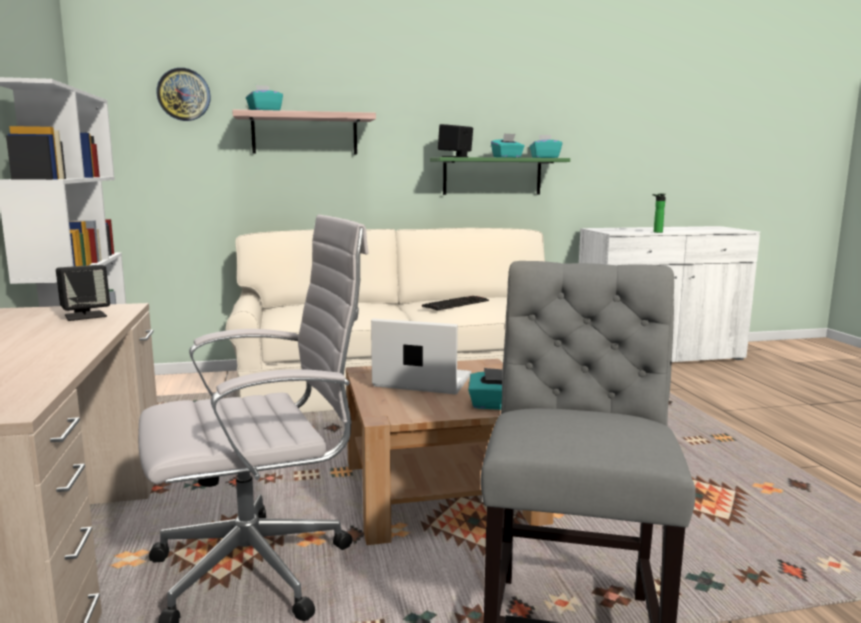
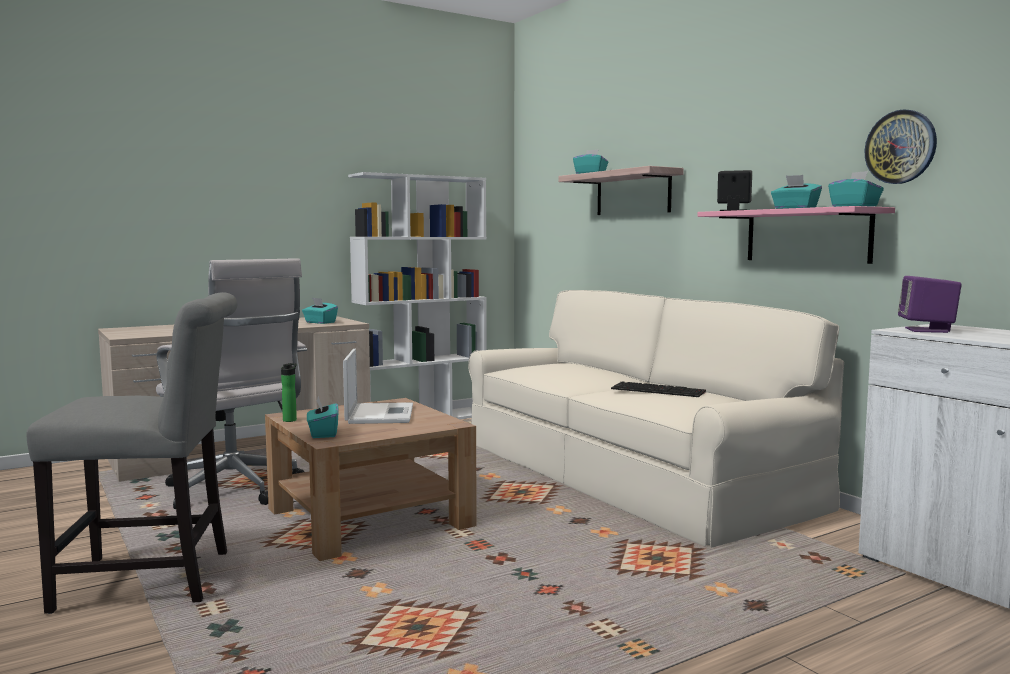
camera: 70 degrees right, 5 degrees down
black speaker [56,265,110,321] -> turquoise tissue box [302,298,338,324]
wall clock [156,68,211,121] -> wall clock moved to [865,109,937,184]
green shelf [430,157,570,195] -> pink shelf [698,206,895,264]
bottle [652,194,666,233] -> bottle moved to [281,363,297,422]
none -> purple speaker [898,276,962,333]

